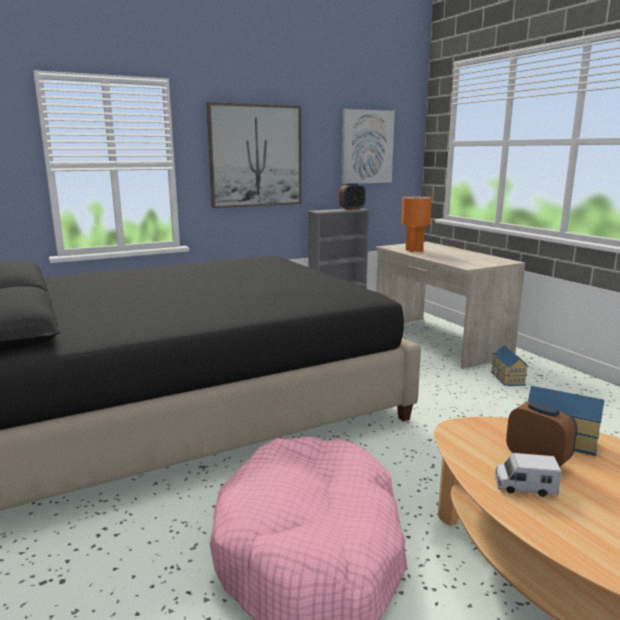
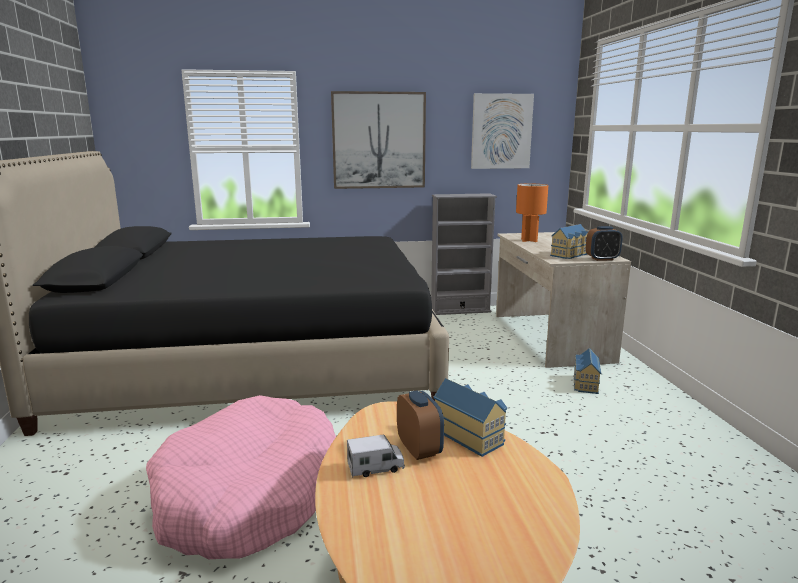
camera: 20 degrees right, 0 degrees up
alarm clock [339,183,366,210] -> alarm clock moved to [586,226,623,261]
toy truck [495,453,561,497] -> toy truck turned 135 degrees clockwise [347,434,405,477]
none -> toy house [550,224,588,259]

